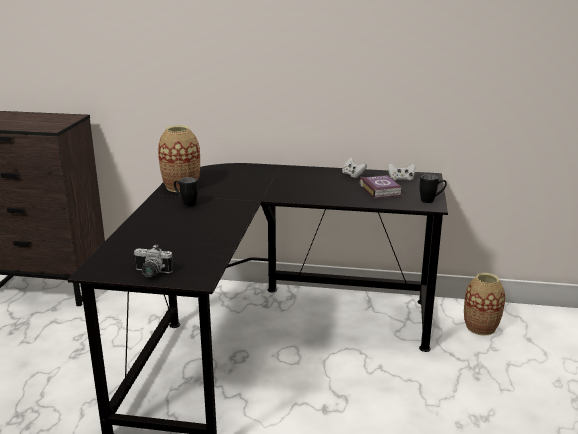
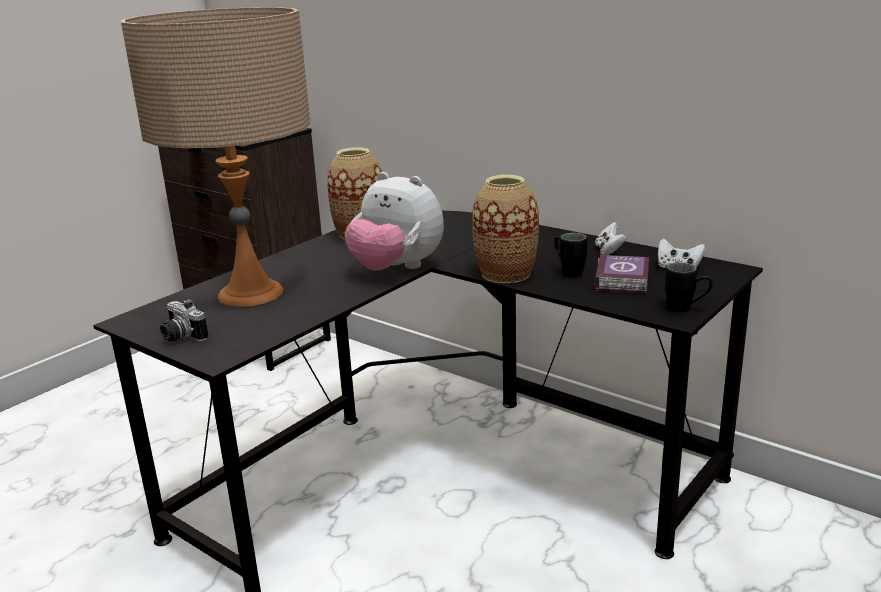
camera: 30 degrees right, 0 degrees up
black mug [174,177,198,207] -> black mug moved to [554,233,588,277]
vase [464,273,505,336] -> vase moved to [472,175,539,284]
none -> beige table lamp [121,7,310,307]
none -> plush toy [345,172,444,271]

